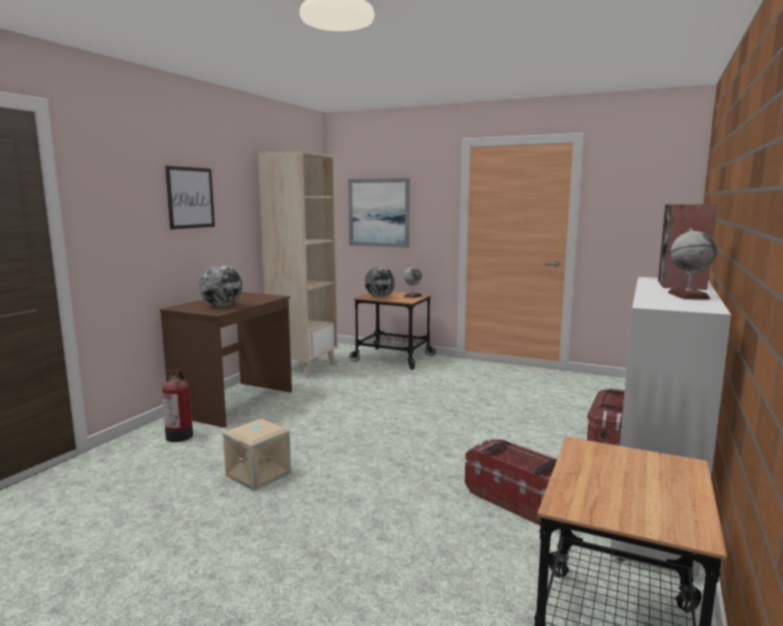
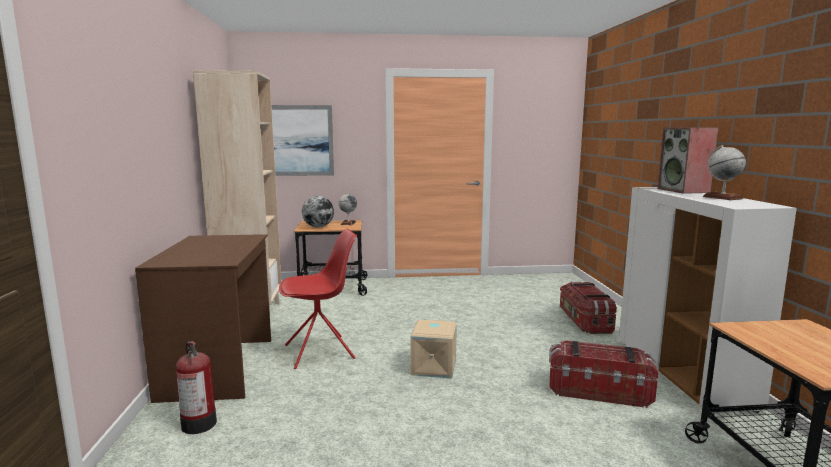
camera: 30 degrees left, 0 degrees up
picture [165,166,215,229] -> none
globe [199,265,242,307] -> none
beige storage box [223,419,291,491] -> beige storage box moved to [411,320,457,379]
none -> red chair [279,229,357,369]

